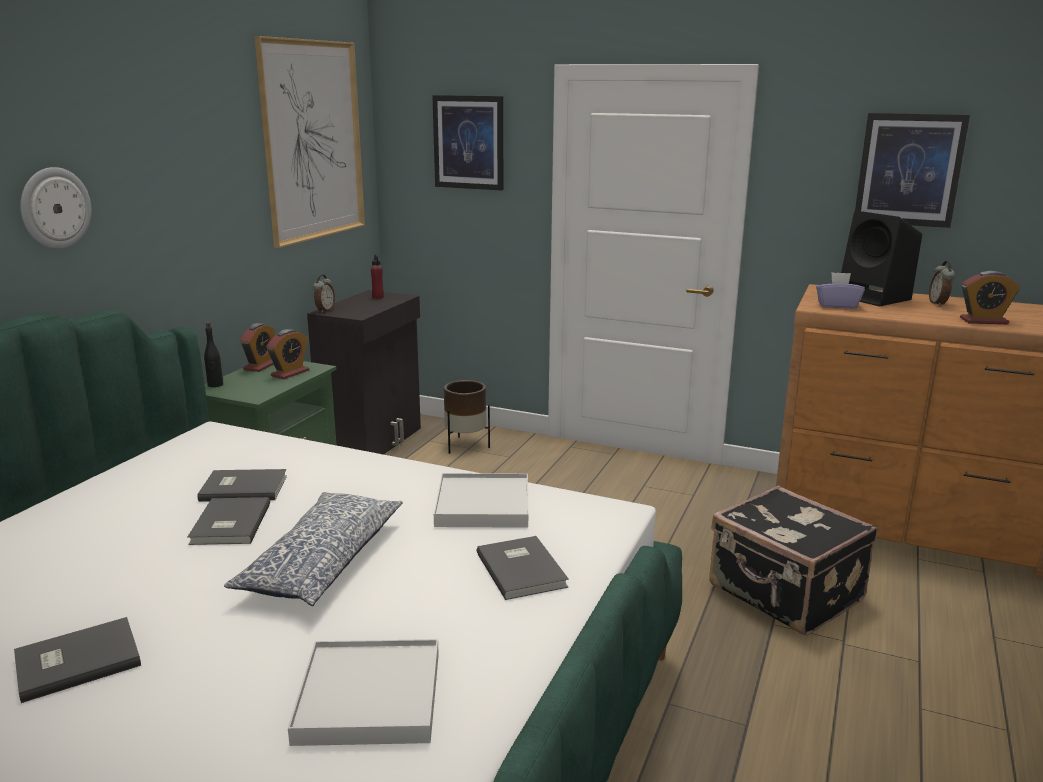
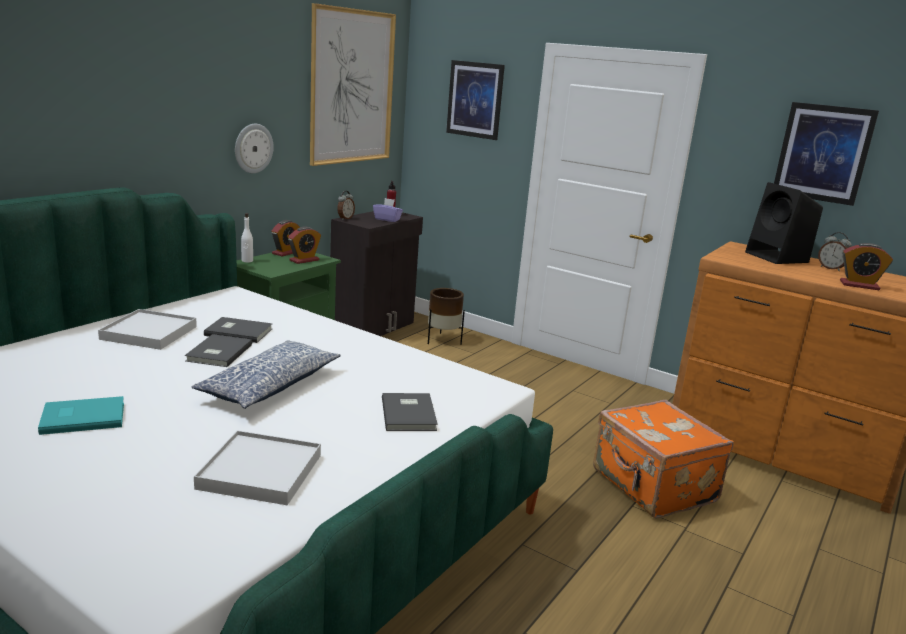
camera: 10 degrees right, 0 degrees up
grey book [14,617,141,703] -> turquoise book [38,396,124,435]
wall clock [20,167,92,249] -> wall clock moved to [235,124,274,173]
black bottle [204,322,223,387] -> white bottle [241,213,253,263]
white tray [434,473,528,528] -> white tray moved to [98,309,197,350]
black suitcase [709,486,878,636] -> orange suitcase [593,400,734,518]
purple tissue box [816,272,865,309] -> purple tissue box moved to [373,198,403,222]
alarm clock [929,261,955,307] -> alarm clock turned 60 degrees counterclockwise [818,232,852,271]

